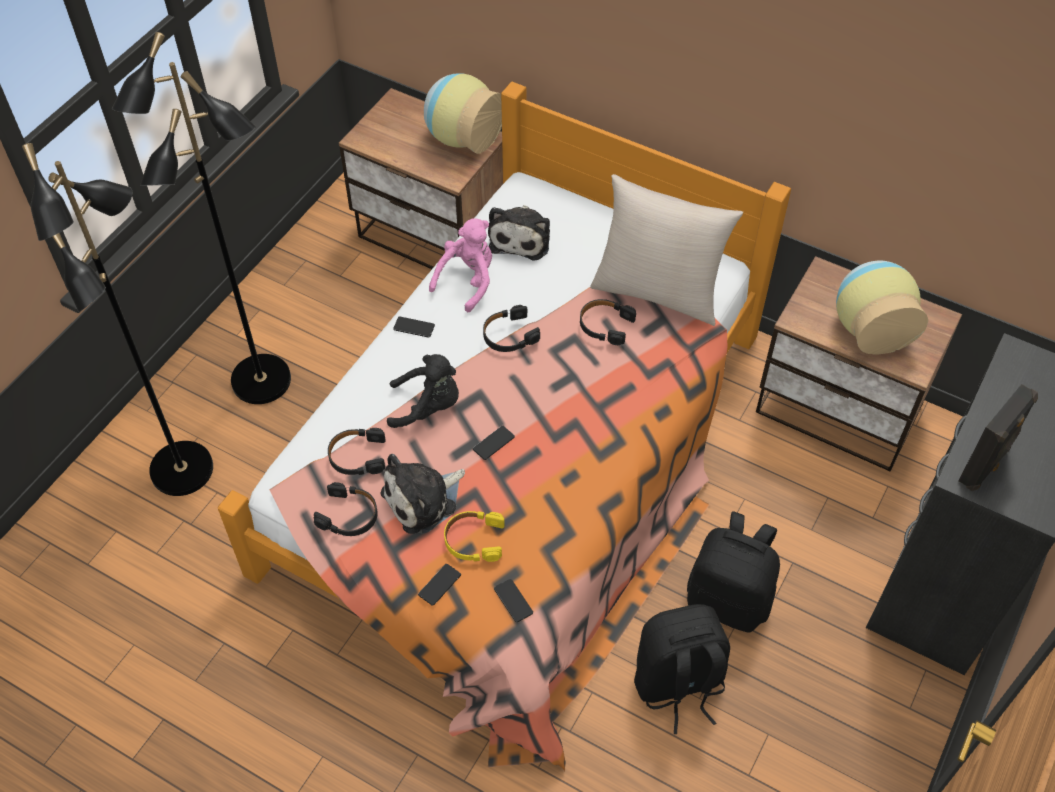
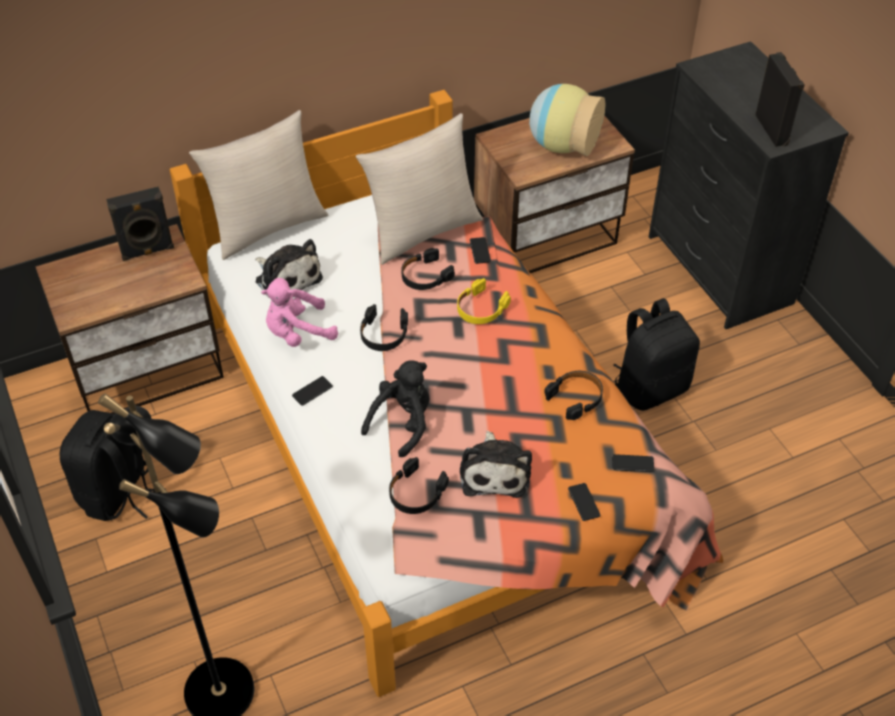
camera: 55 degrees left, 5 degrees down
black floor lamp [112,32,291,404] -> none
black headphones [314,482,378,536] -> black headphones moved to [544,371,603,420]
vase [424,73,502,154] -> black speaker [106,186,174,261]
pink plush toy [429,218,492,312] -> pink plush toy turned 90 degrees counterclockwise [261,278,338,347]
yellow headphones [444,511,505,562] -> yellow headphones moved to [457,278,511,324]
phone [473,426,515,460] -> phone moved to [470,237,491,264]
black backpack [634,604,730,734] -> black backpack moved to [60,410,166,521]
none -> beige pillow [189,110,329,260]

